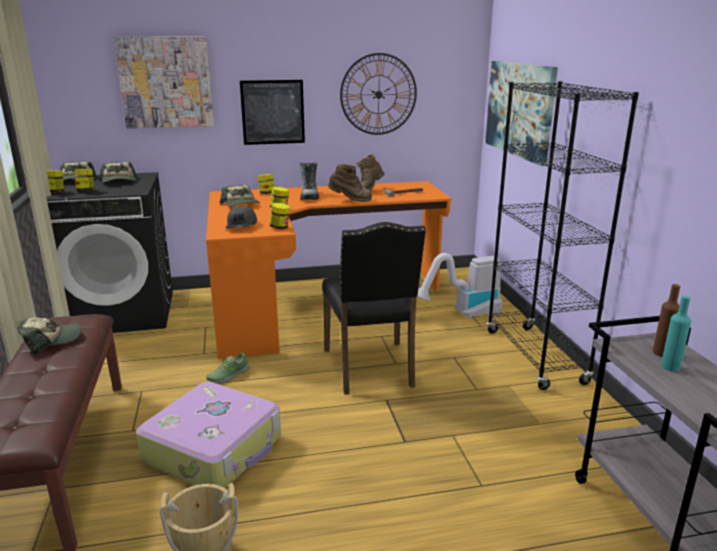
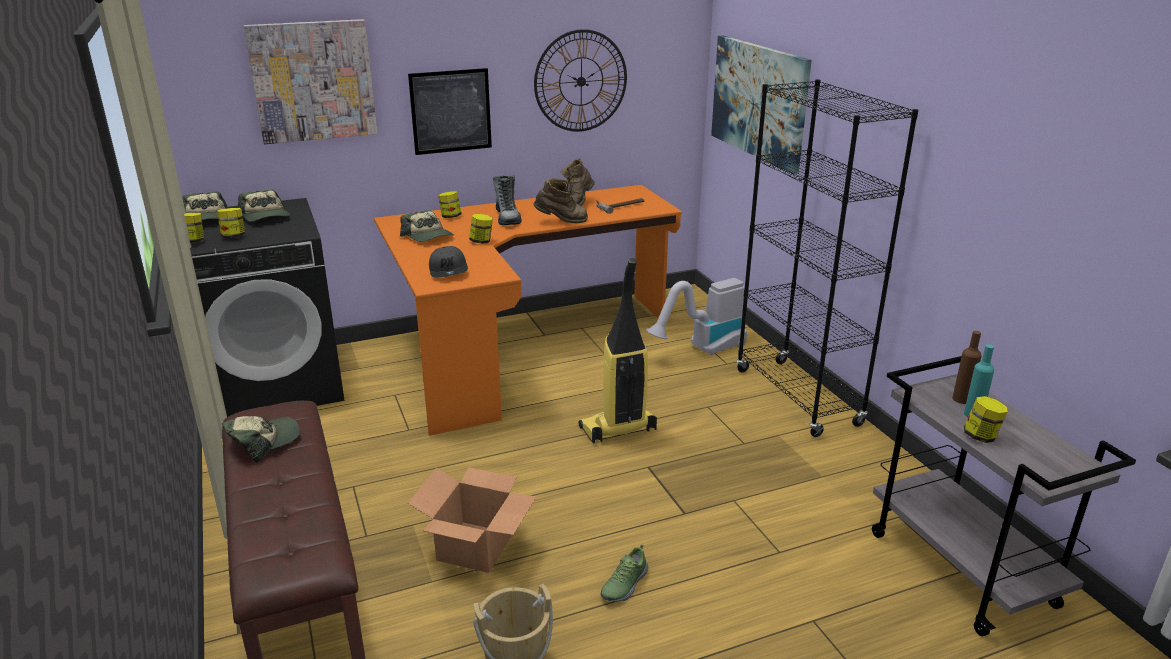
camera: 10 degrees left, 5 degrees up
suitcase [136,382,281,488] -> cardboard box [408,467,536,573]
shoe [206,351,249,383] -> shoe moved to [601,544,648,603]
jar [269,203,290,229] -> jar moved to [964,396,1008,443]
black chair [322,222,426,395] -> vacuum cleaner [579,258,657,443]

